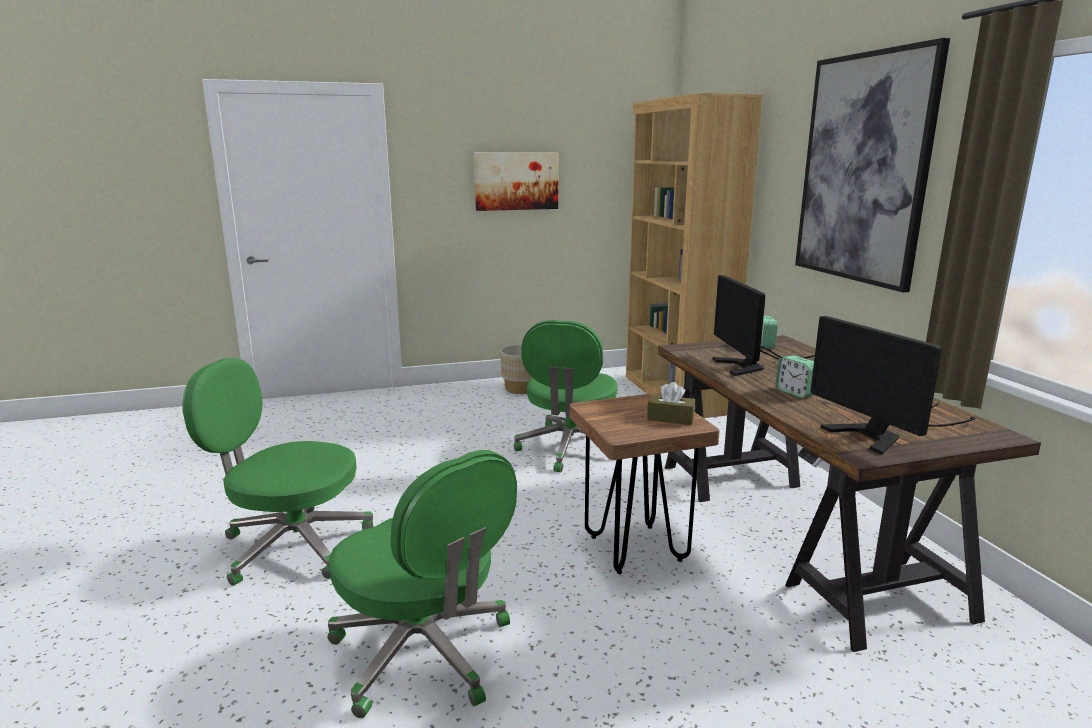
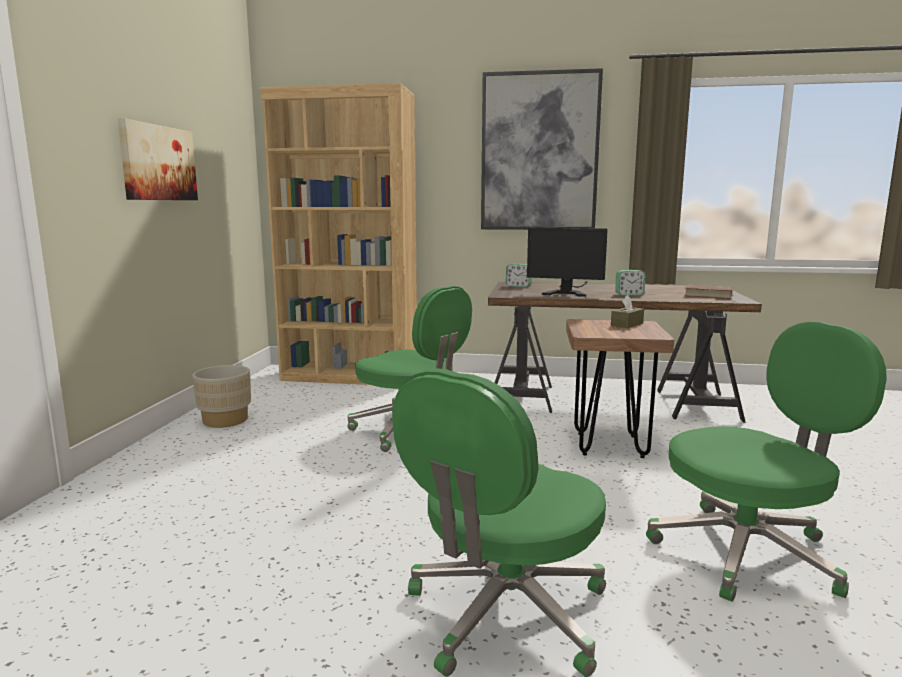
camera: 65 degrees left, 5 degrees down
monitor [810,316,975,455] -> brown book [684,285,733,299]

